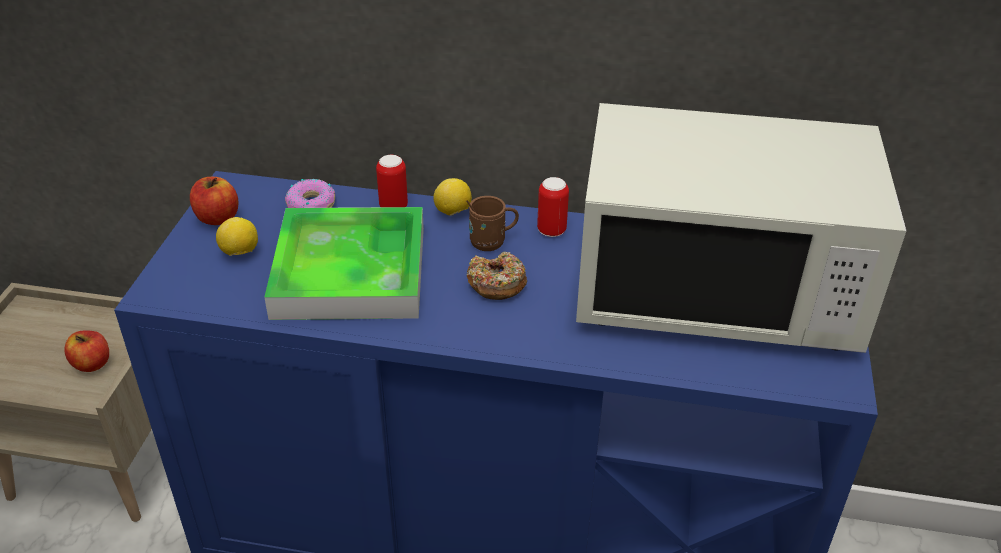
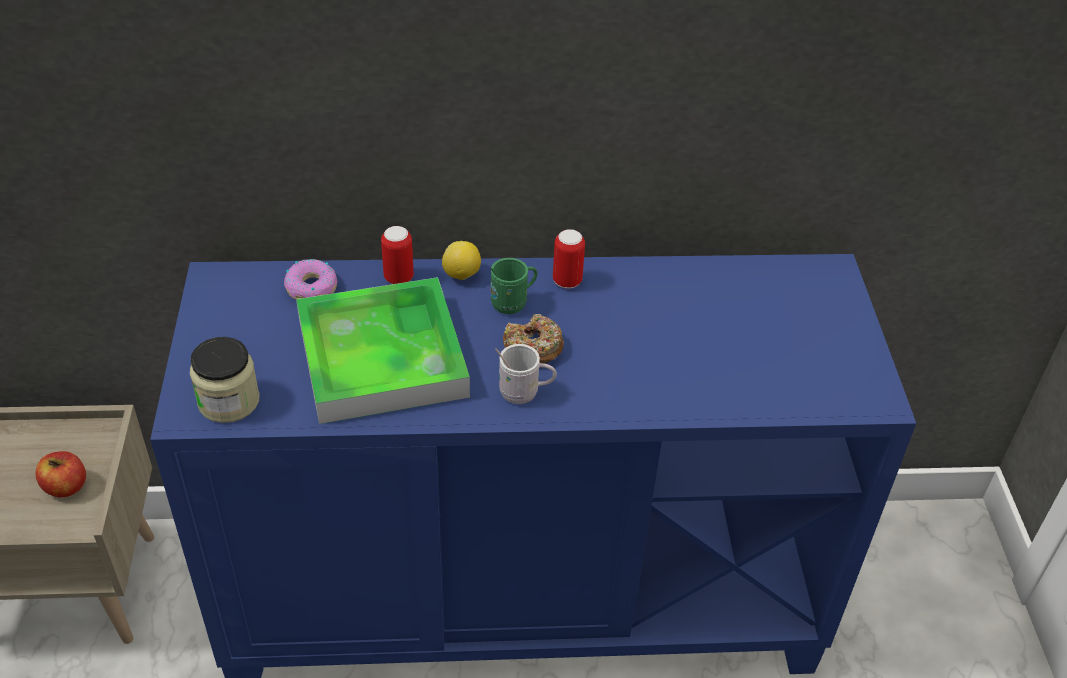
camera: 15 degrees left, 5 degrees up
apple [190,177,239,225] -> none
lemon [216,217,258,256] -> none
brown mug [466,196,519,251] -> green mug [491,258,537,314]
white microwave [576,103,906,353] -> none
none -> jar [190,337,259,423]
none -> white mug [495,344,557,404]

